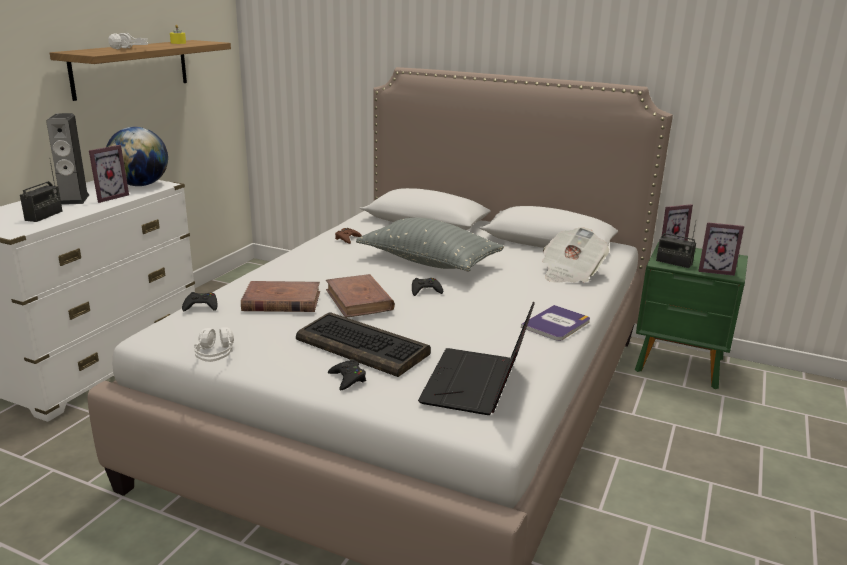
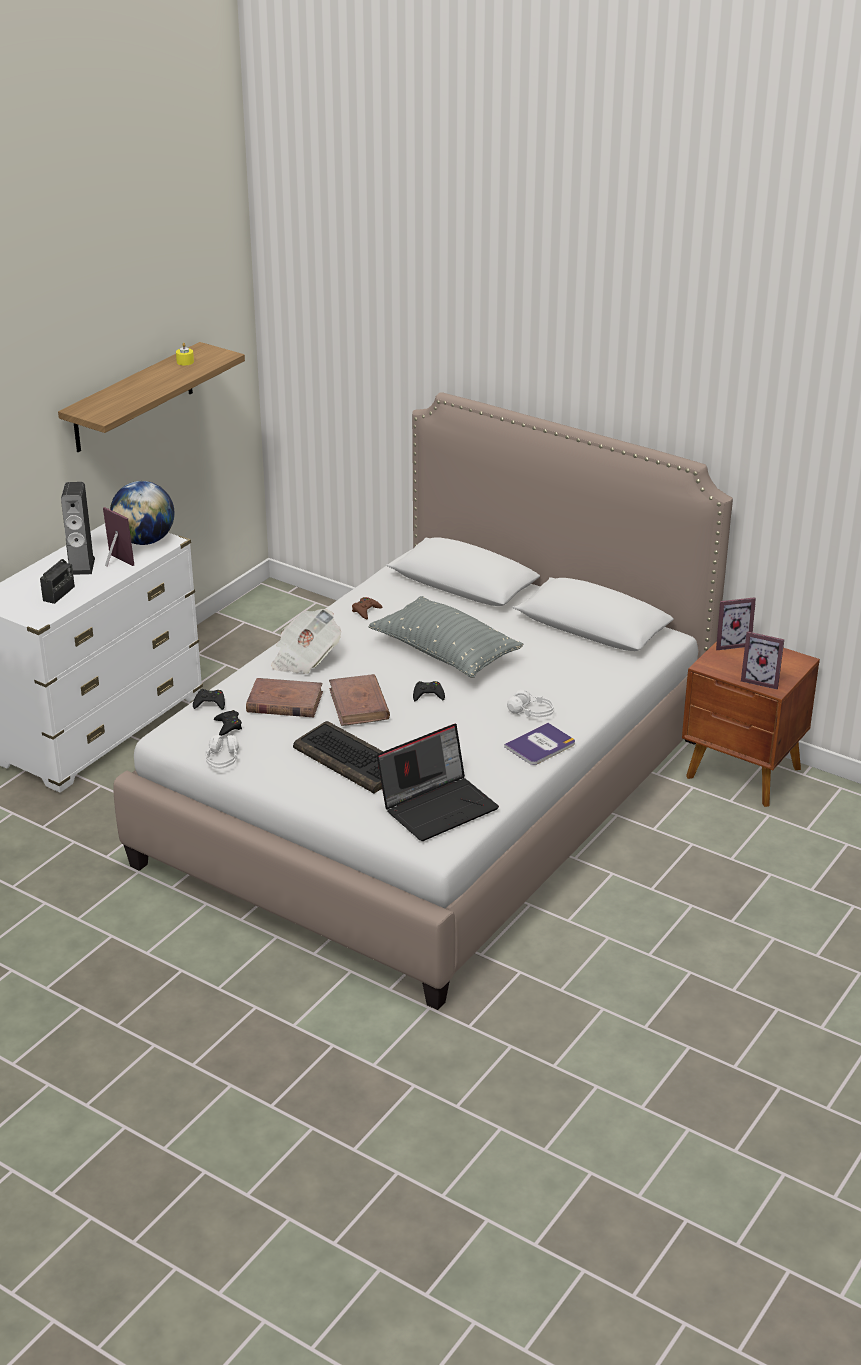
camera: 10 degrees right, 10 degrees up
picture frame [89,145,129,203] -> picture frame turned 90 degrees counterclockwise [103,507,134,567]
white headphones [108,33,148,50] -> white headphones moved to [507,690,553,717]
black game controller [328,359,366,390] -> black game controller moved to [214,710,242,736]
laptop [418,302,535,415] -> laptop turned 150 degrees counterclockwise [377,724,499,841]
newspaper [542,227,609,283] -> newspaper moved to [271,609,341,674]
green nightstand [635,242,748,389] -> brown nightstand [682,641,820,807]
radio [656,222,696,268] -> none

